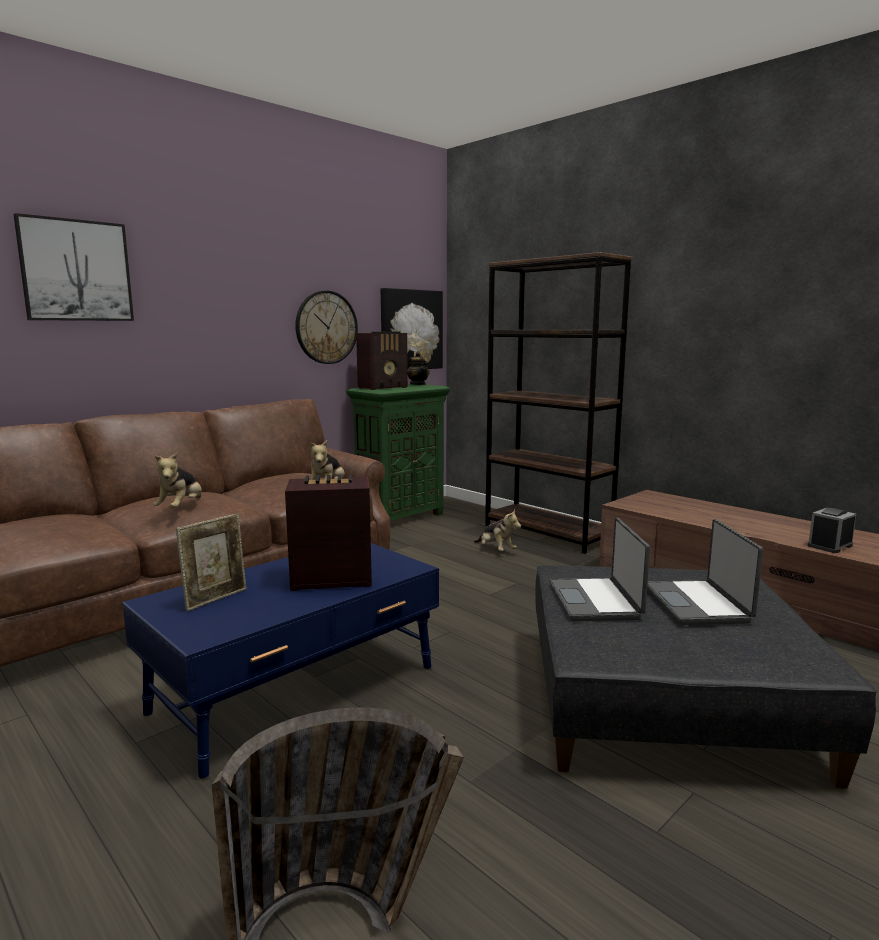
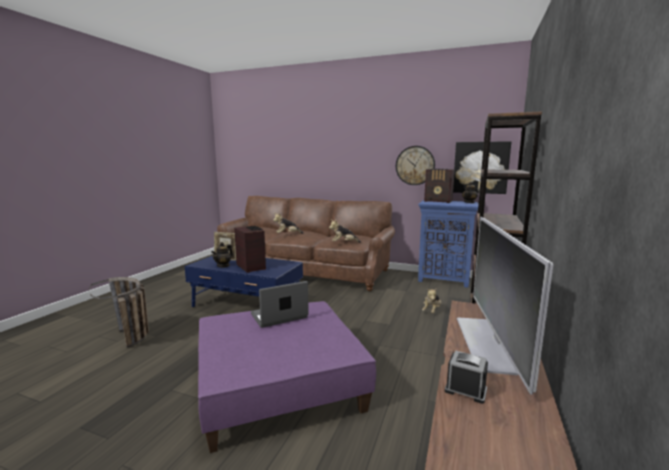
camera: 65 degrees right, 0 degrees up
picture [14,213,134,321] -> none
green cabinet [345,384,451,521] -> blue cabinet [418,200,479,288]
grey ottoman [535,565,877,789] -> purple ottoman [198,301,376,453]
laptop [647,519,763,625] -> none
none -> teapot [211,242,233,268]
none -> television [457,217,553,395]

